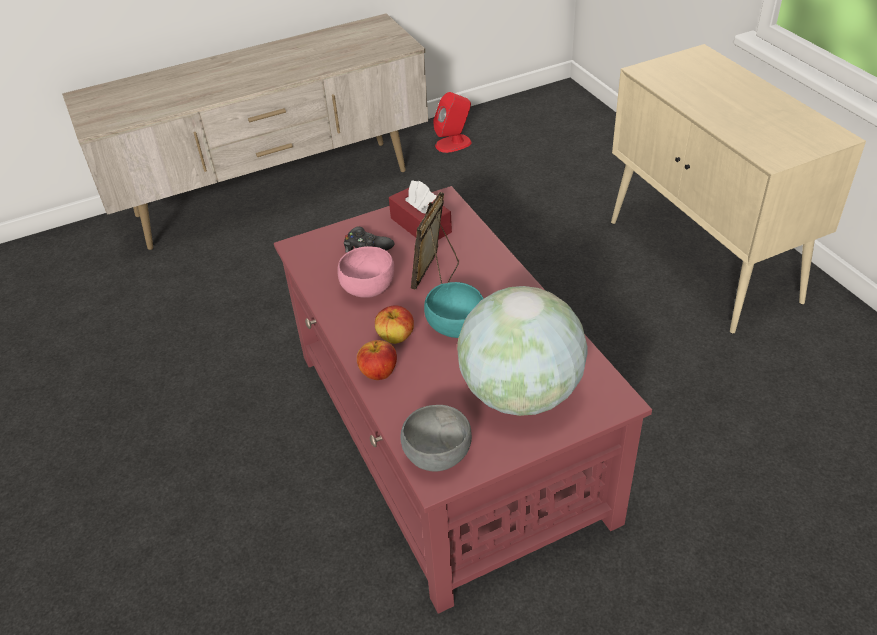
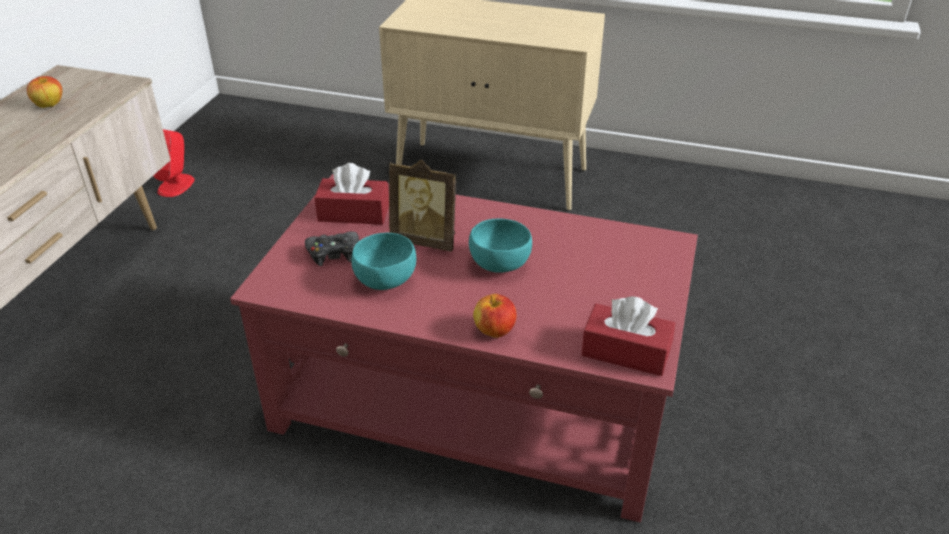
camera: 50 degrees left, 5 degrees down
pink bowl [337,246,394,298] -> turquoise bowl [351,233,416,290]
apple [375,305,414,344] -> apple moved to [27,76,63,108]
grey bowl [400,405,472,472] -> red tissue box [581,296,675,376]
picture frame [411,192,459,290] -> picture frame turned 45 degrees counterclockwise [389,160,456,252]
globe [457,286,588,416] -> none

